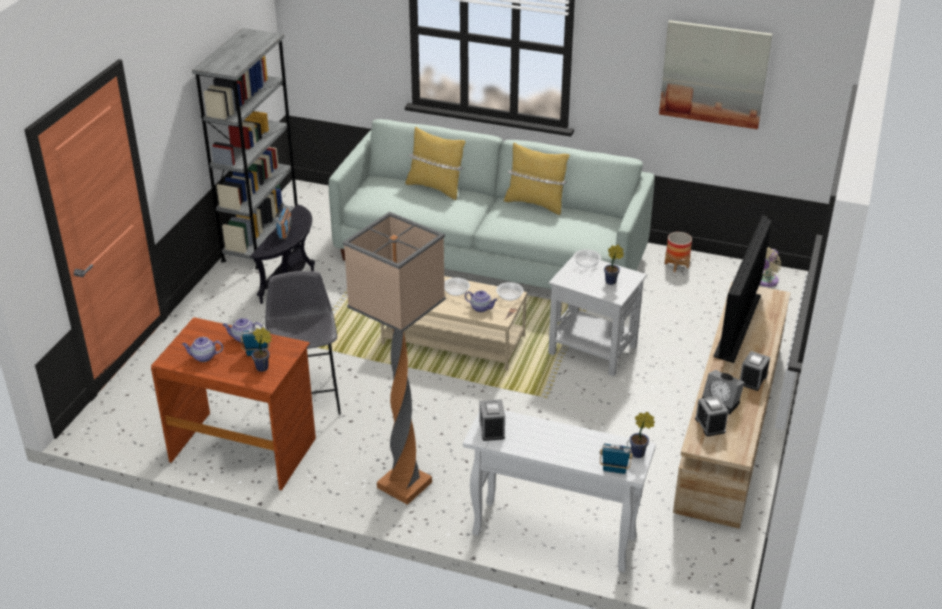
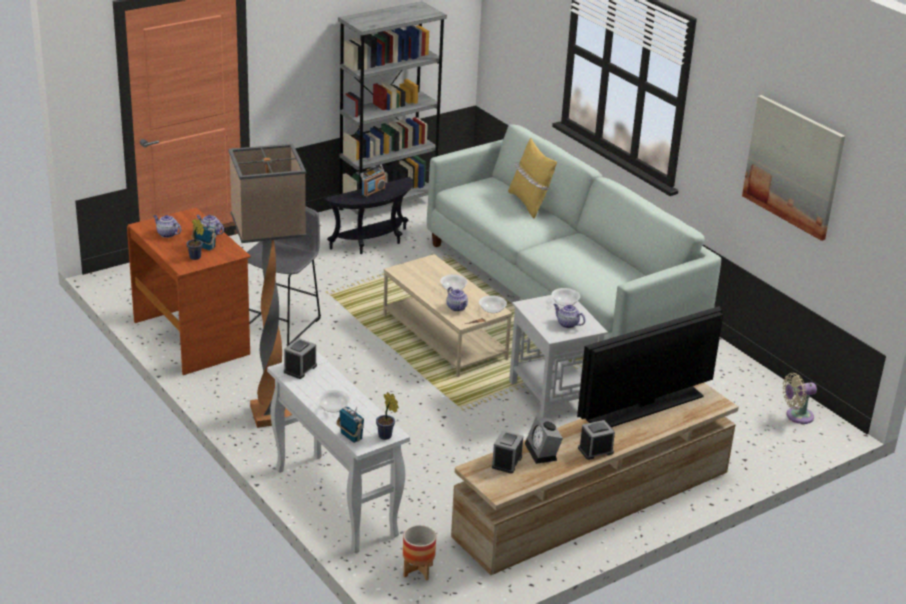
camera: 35 degrees right, 5 degrees down
yellow pillow [504,142,569,215] -> none
potted plant [604,245,624,285] -> teapot [553,304,585,328]
planter [665,232,692,272] -> planter moved to [403,525,436,581]
none -> bowl [317,390,350,412]

